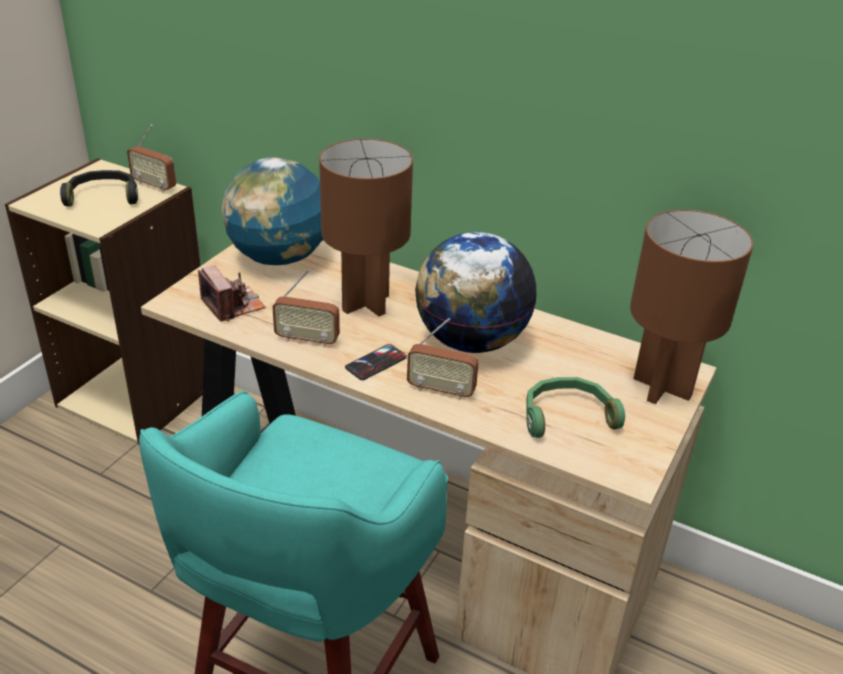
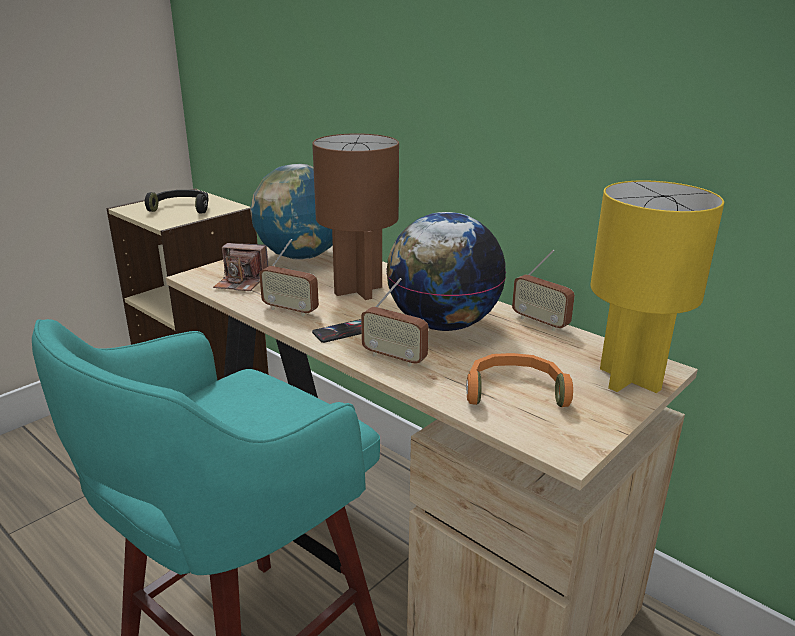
camera: 15 degrees right, 10 degrees down
radio [127,125,176,193] -> radio moved to [512,250,575,331]
camera [198,265,266,322] -> camera turned 120 degrees clockwise [213,243,268,291]
green headphones [526,377,625,438] -> orange headphones [466,353,573,407]
brown table lamp [630,210,753,404] -> yellow table lamp [590,180,724,393]

